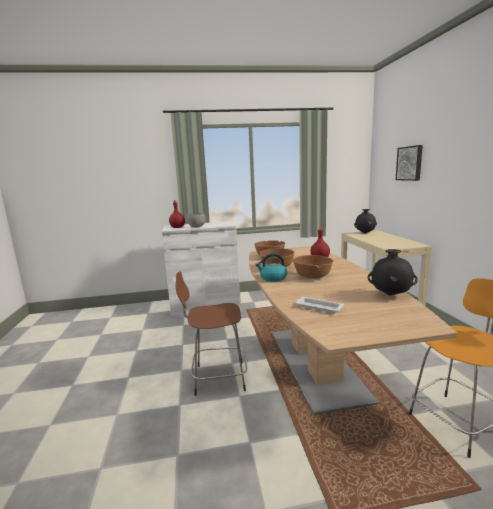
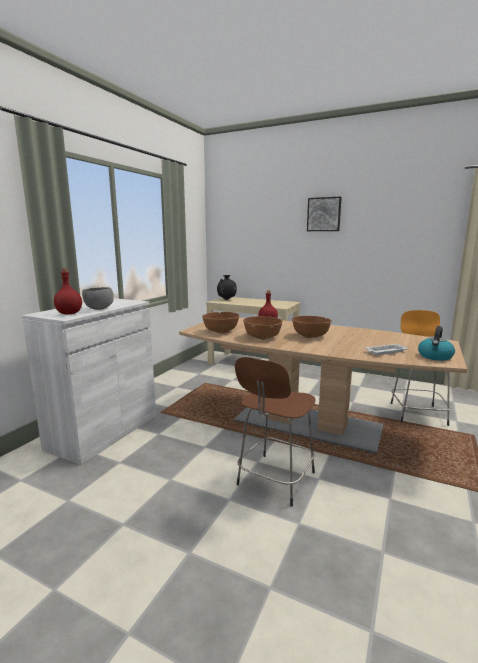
camera: 55 degrees left, 0 degrees up
kettle [256,253,287,282] -> kettle moved to [418,326,455,361]
black vase [368,249,418,296] -> none
picture [396,145,423,181] -> picture moved to [307,196,342,231]

